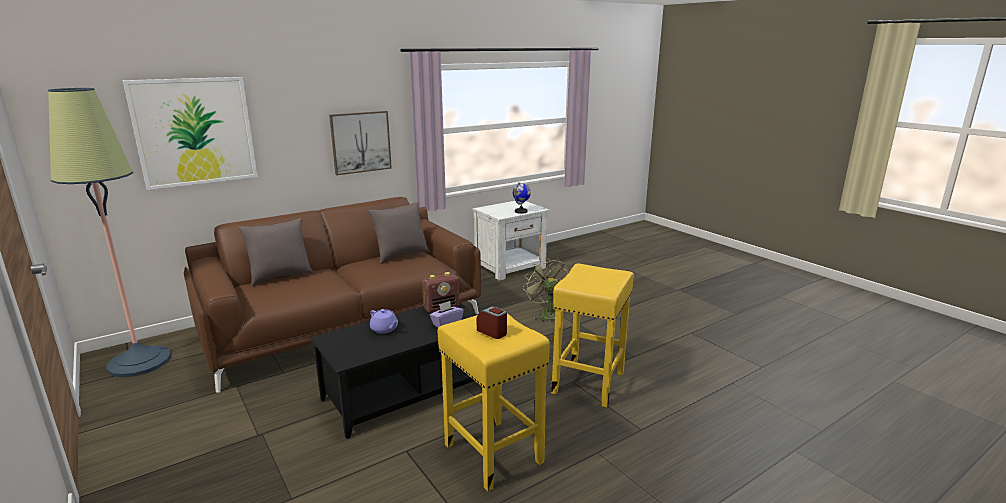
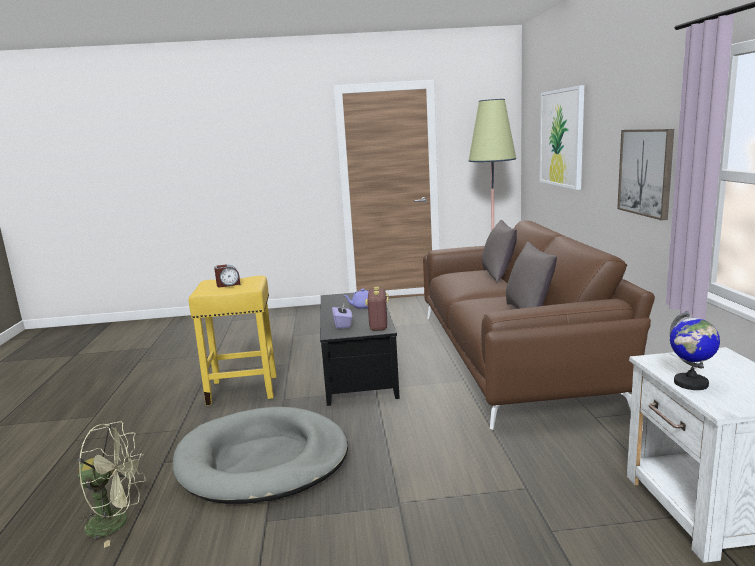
camera: 120 degrees right, 5 degrees down
green fan [523,257,568,324] -> green fan moved to [77,421,146,548]
yellow stool [551,263,634,407] -> grey dog bed [173,407,348,504]

